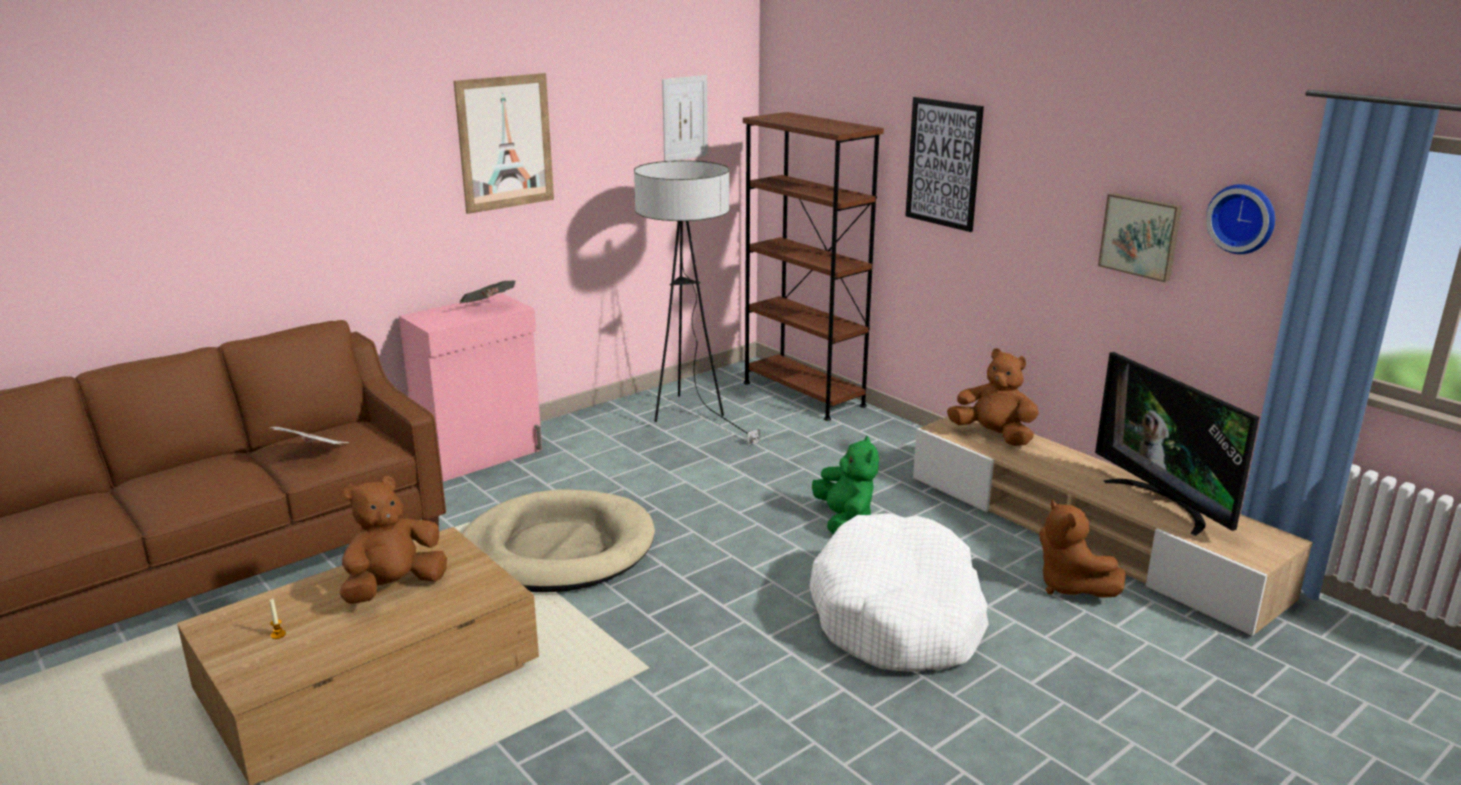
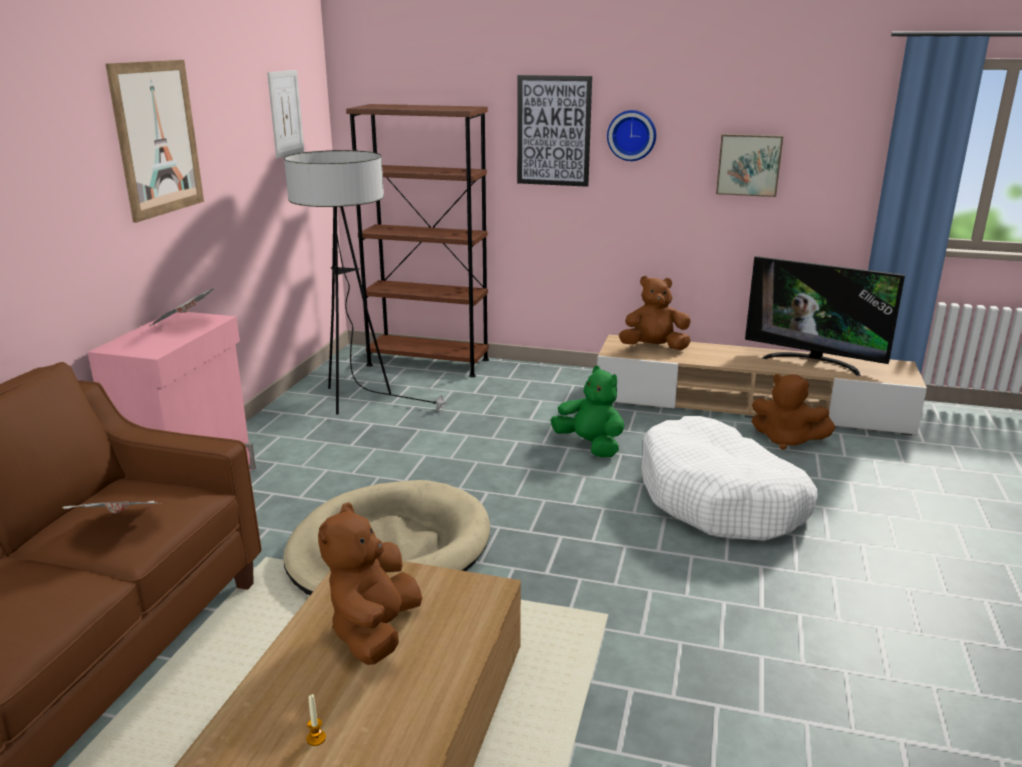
camera: 35 degrees left, 0 degrees up
wall clock [1206,184,1275,254] -> wall clock moved to [607,110,656,161]

